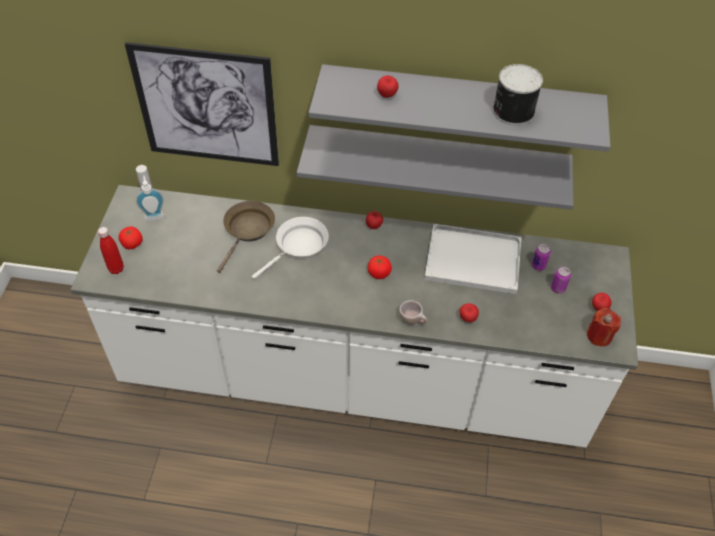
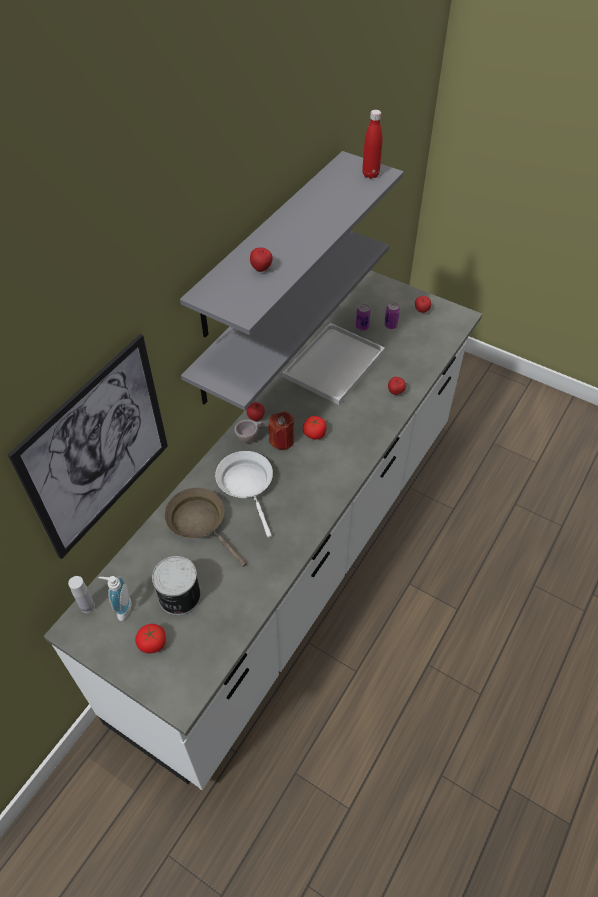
camera: 65 degrees left, 0 degrees up
red bottle [98,227,124,274] -> red bottle moved to [362,110,382,179]
beige cup [399,300,428,325] -> beige cup moved to [234,419,264,443]
can [493,64,543,126] -> can moved to [152,556,201,615]
red candle [587,308,621,346] -> red candle moved to [268,411,294,450]

